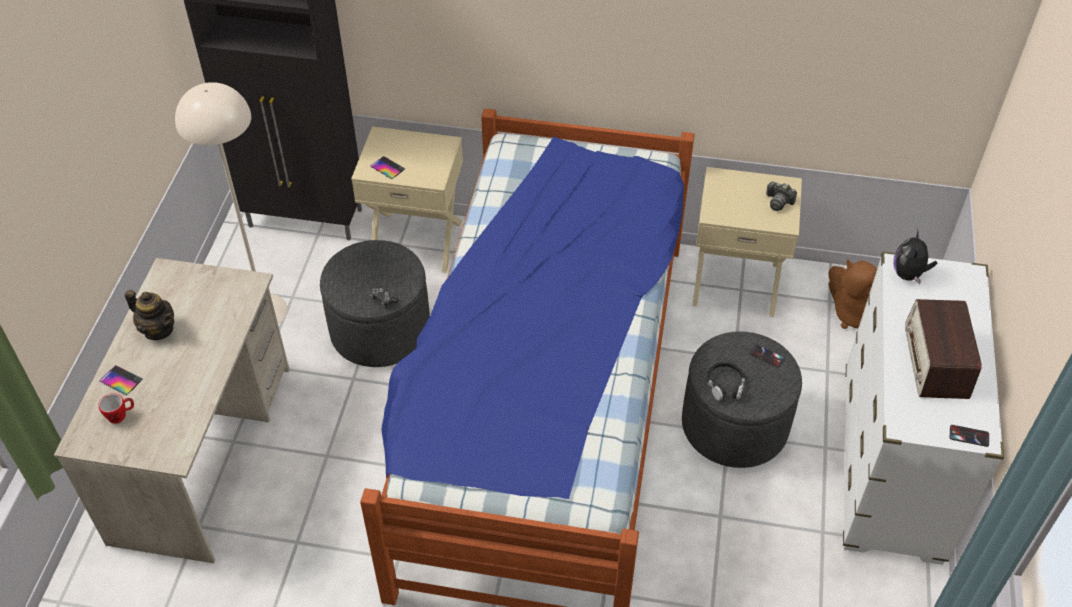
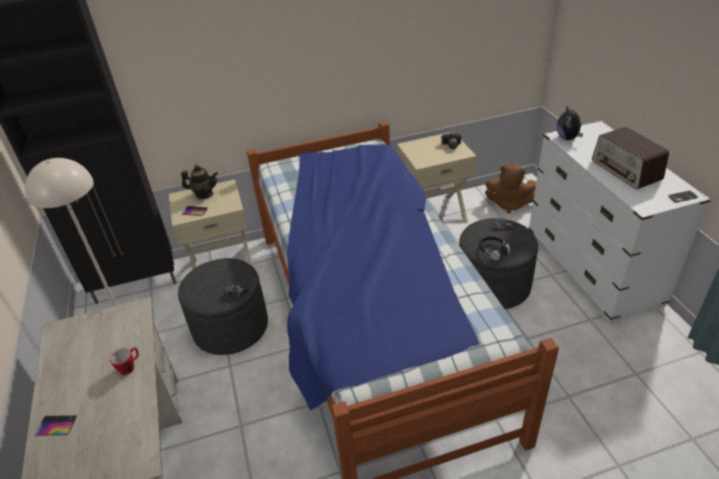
camera: 25 degrees left, 10 degrees down
mug [98,393,134,424] -> mug moved to [110,347,139,375]
teapot [125,290,174,340] -> teapot moved to [181,165,218,199]

